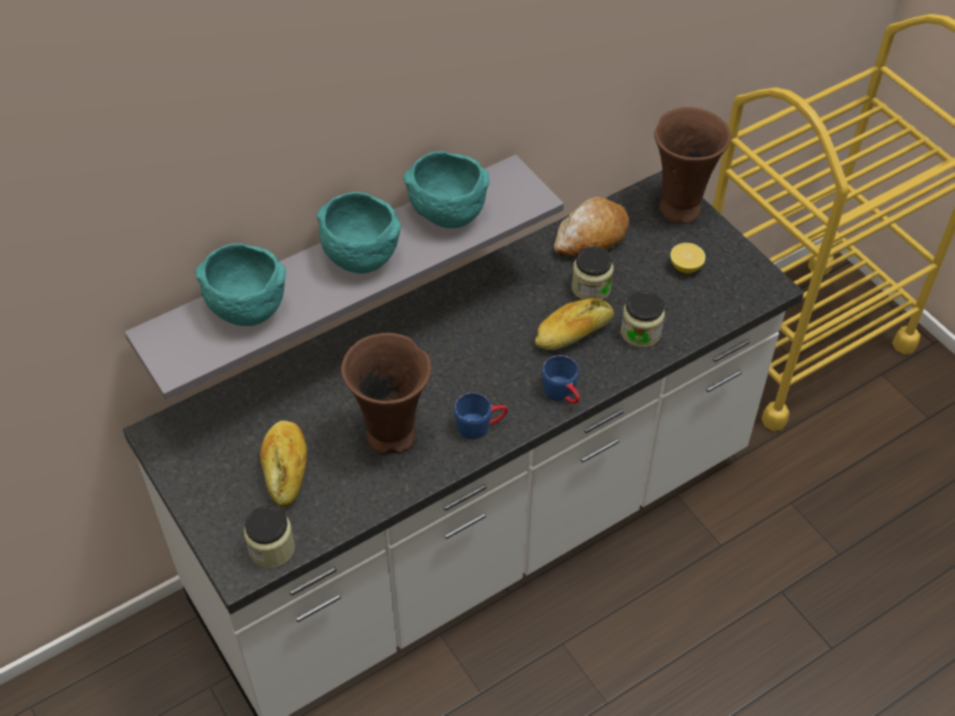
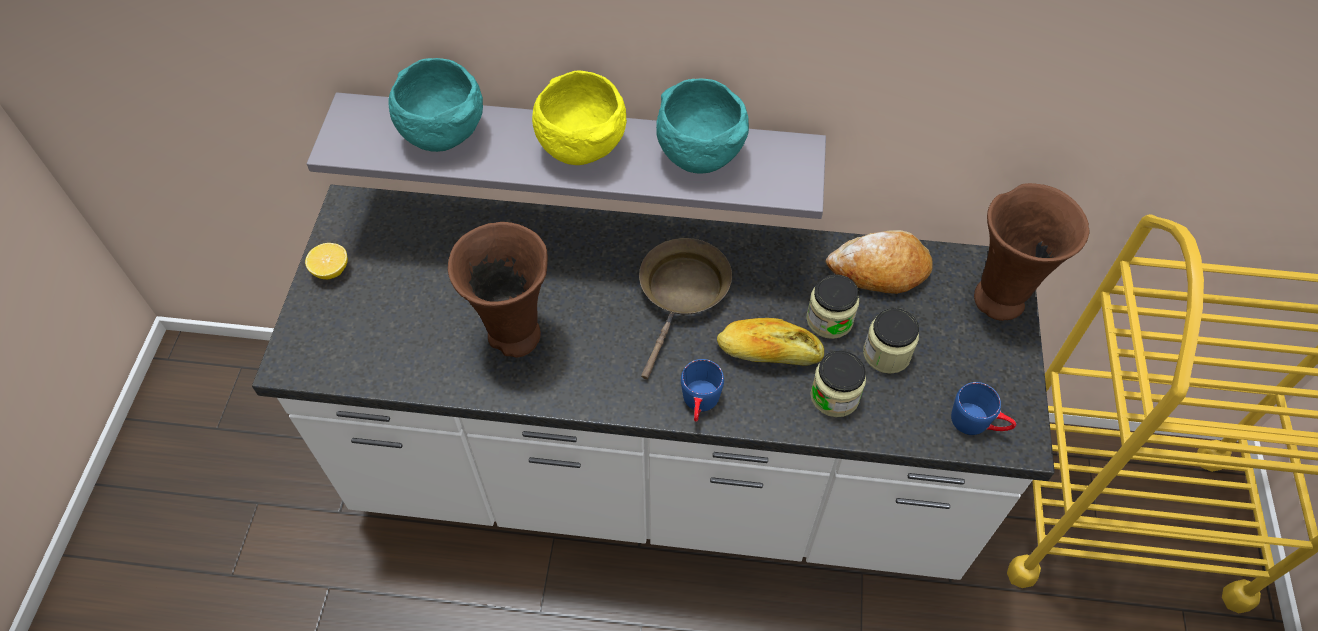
camera: 40 degrees right, 5 degrees up
jar [244,505,295,568] -> jar moved to [863,308,919,374]
bread [260,421,307,507] -> none
turquoise bowl [317,192,401,274] -> yellow bowl [532,71,627,165]
blue mug [454,392,508,439] -> blue mug moved to [951,382,1016,435]
lemon [670,243,705,273] -> lemon moved to [305,243,348,279]
none -> brown frying pan [639,238,732,379]

